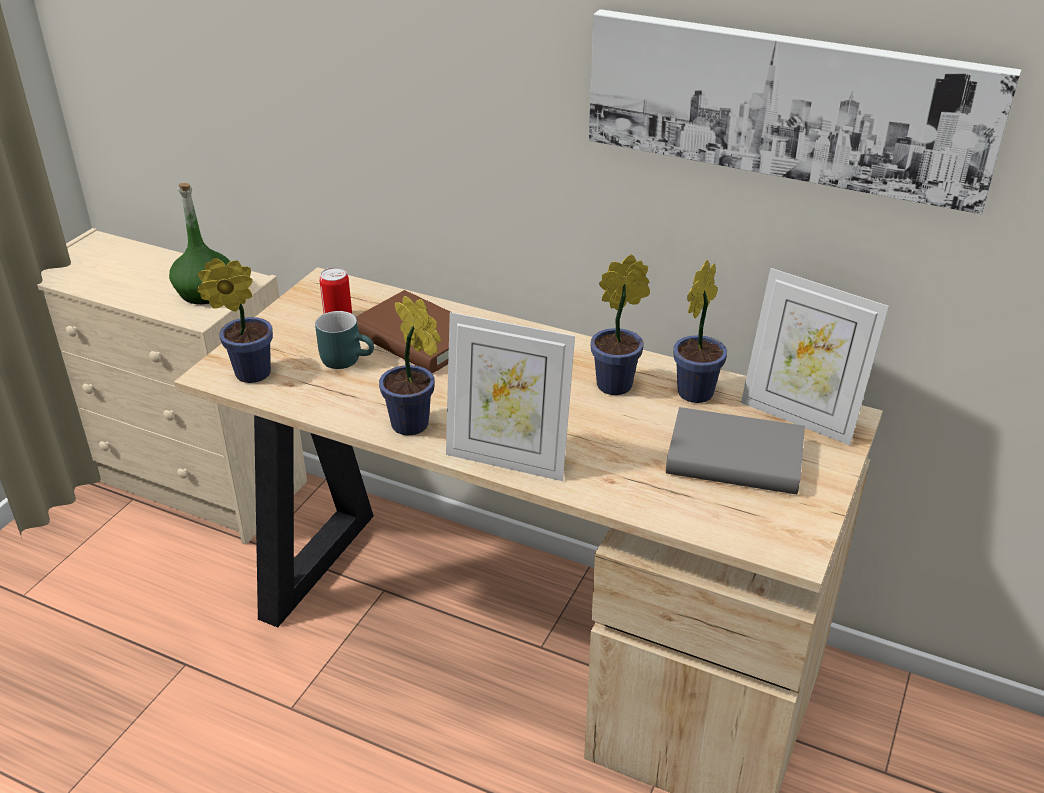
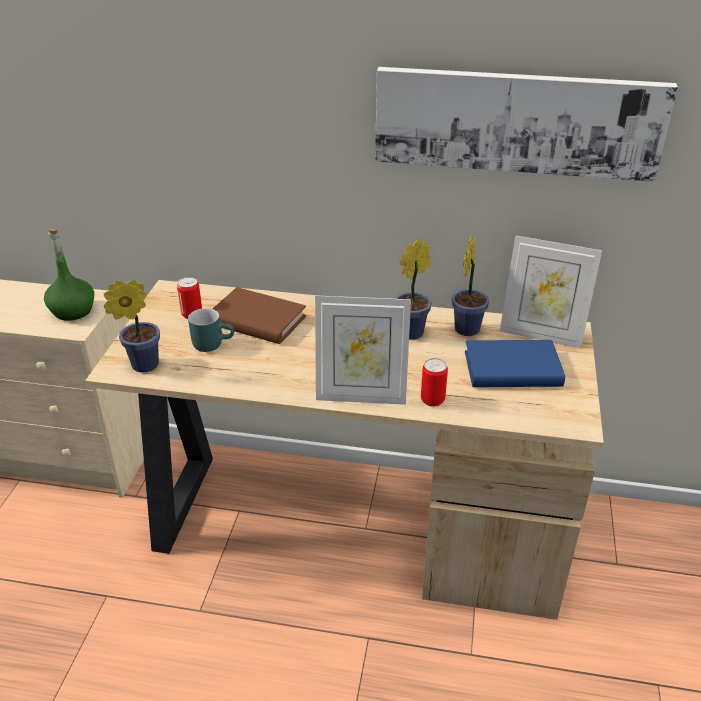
camera: 15 degrees left, 0 degrees up
potted plant [379,296,441,435] -> none
grey book [666,407,805,494] -> blue book [465,340,565,387]
none -> can [421,358,448,406]

